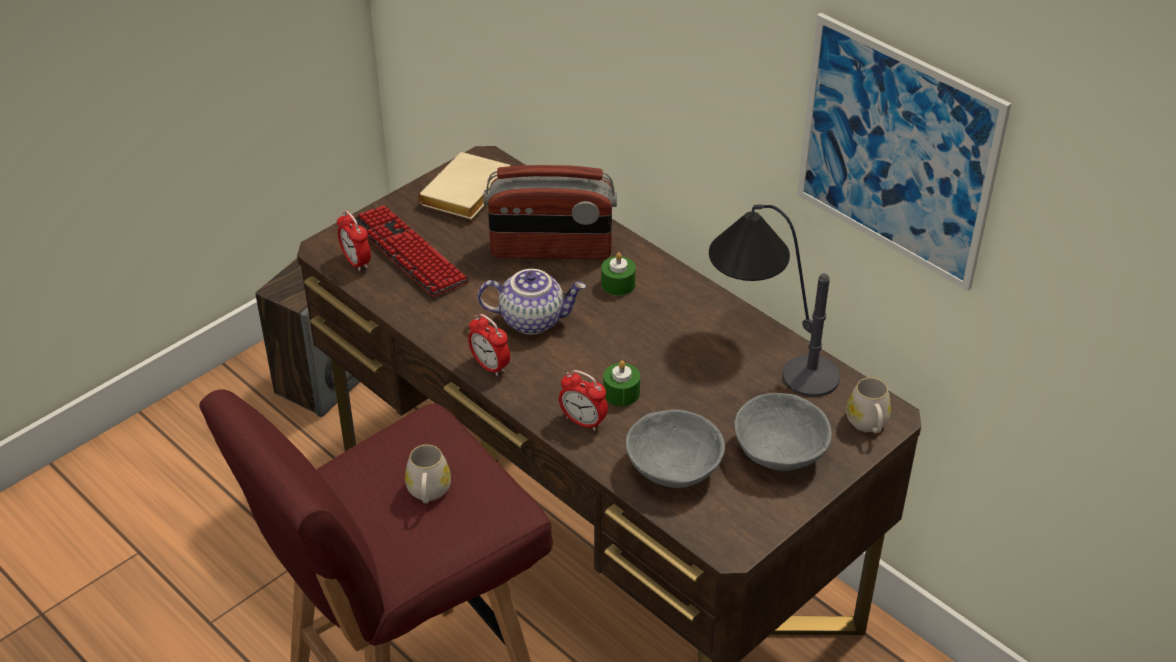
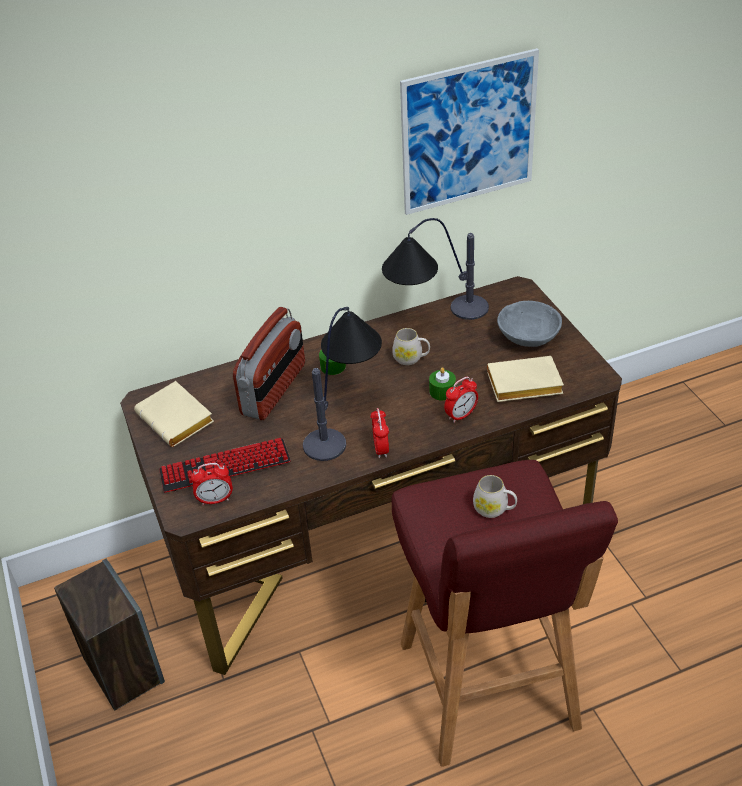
camera: 65 degrees left, 0 degrees up
alarm clock [468,314,510,376] -> alarm clock turned 105 degrees clockwise [370,408,389,458]
teapot [477,269,586,335] -> table lamp [303,307,382,461]
grey bowl [626,409,725,488] -> beige book [487,356,564,402]
white mug [846,377,891,433] -> white mug moved to [392,328,430,365]

